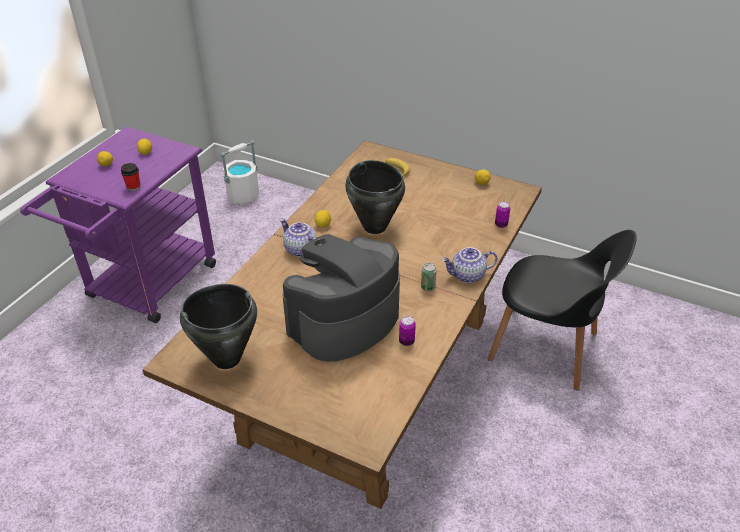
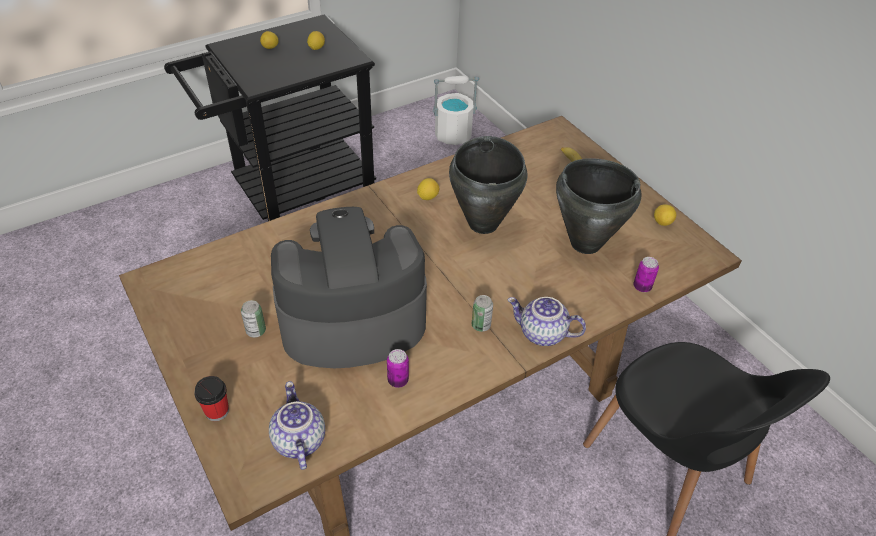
camera: 30 degrees right, 5 degrees up
purple cart [20,126,216,323] -> black cart [164,15,376,221]
cup [121,163,141,191] -> cup moved to [194,376,229,421]
black cooking pot [180,284,257,369] -> black cooking pot moved to [556,158,642,254]
teapot [280,219,317,257] -> teapot moved to [269,381,325,470]
none -> can [241,300,266,338]

